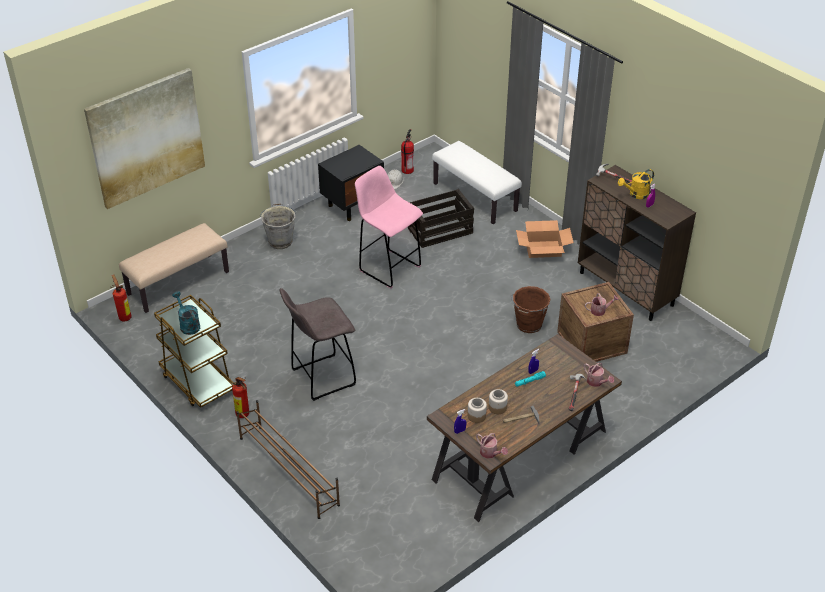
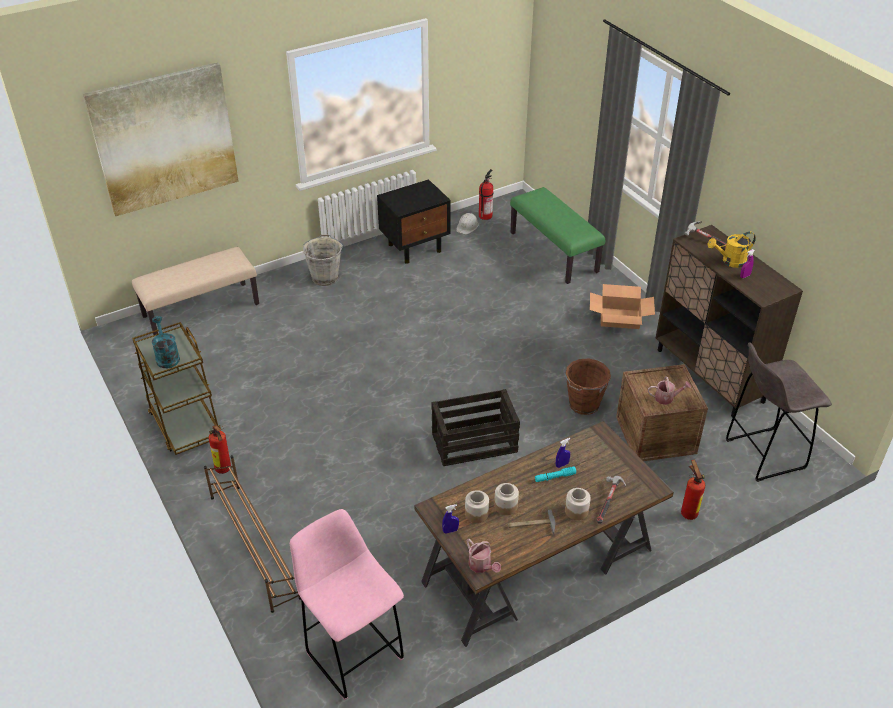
camera: 10 degrees right, 0 degrees up
fire extinguisher [112,275,132,322] -> fire extinguisher moved to [681,460,705,520]
grey stool [280,288,356,401] -> grey stool moved to [726,342,832,482]
pink stool [355,166,423,289] -> pink stool moved to [290,509,404,700]
crate [408,189,474,248] -> crate moved to [432,389,520,466]
white bench [432,141,522,224] -> green bench [510,187,605,284]
watering can [584,363,614,387] -> none
none -> jar [565,488,591,520]

